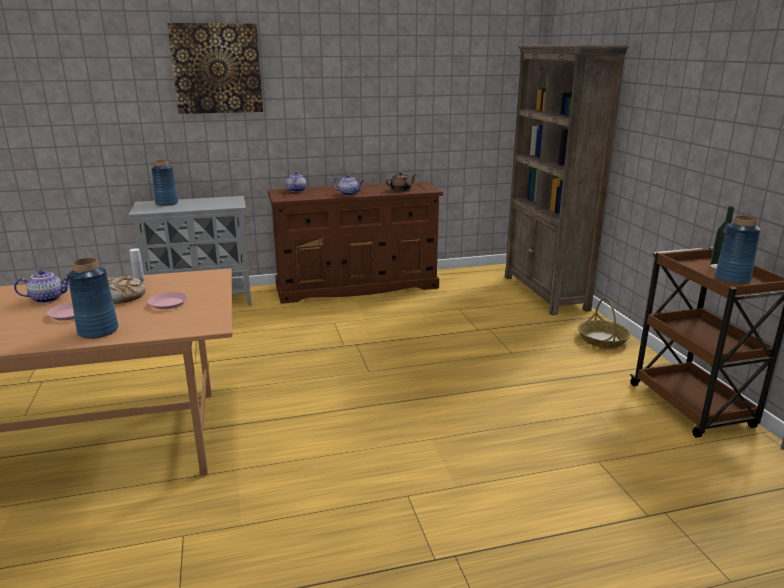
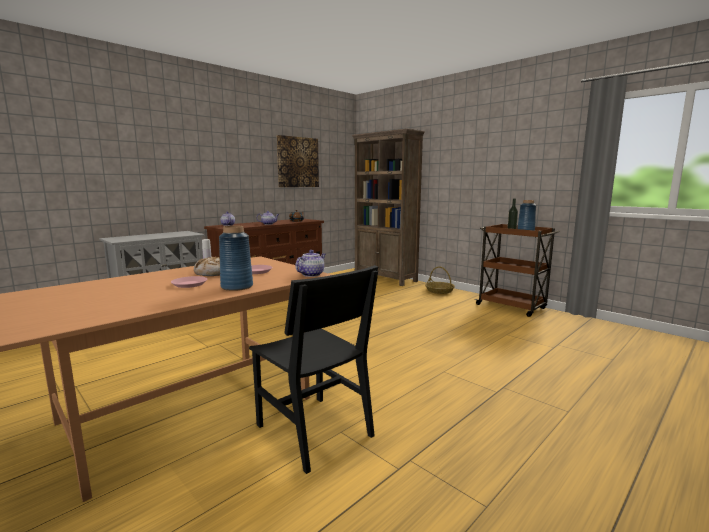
camera: 30 degrees left, 10 degrees down
teapot [14,270,69,303] -> teapot moved to [295,250,325,277]
blue vase [151,160,178,206] -> none
picture [167,23,263,114] -> picture moved to [277,135,319,187]
none -> black chair [249,265,378,474]

